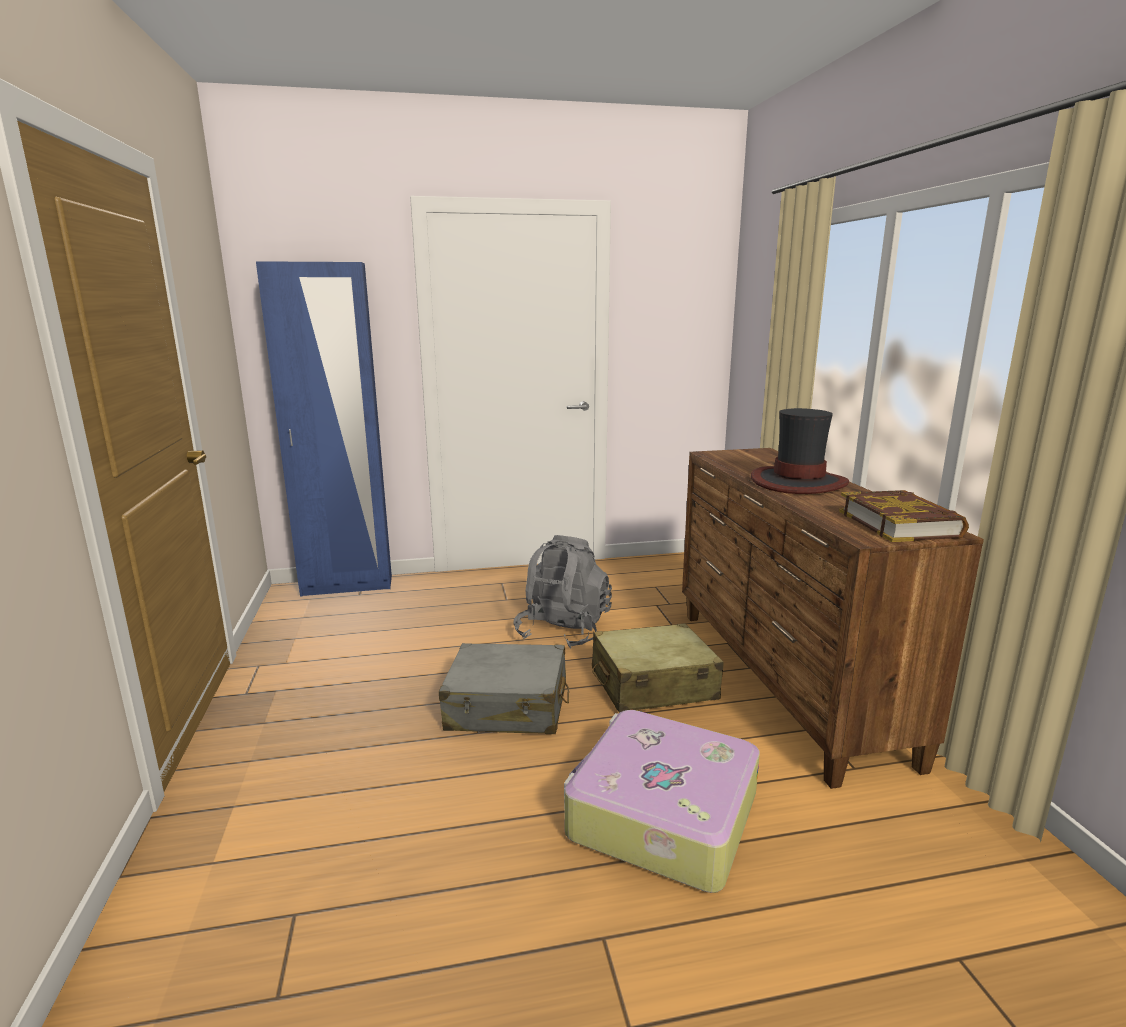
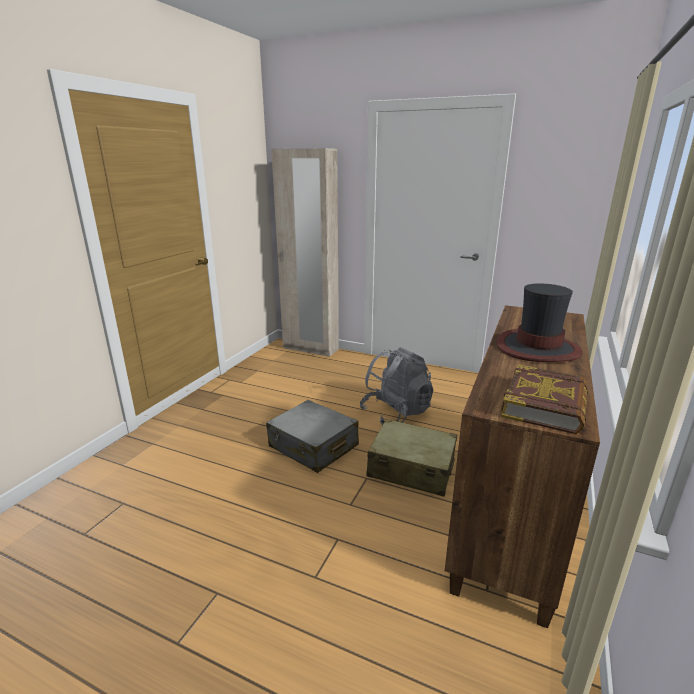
camera: 35 degrees right, 5 degrees up
blue wardrobe [256,261,392,597] -> beige wardrobe [271,148,339,357]
suitcase [564,710,760,893] -> none

